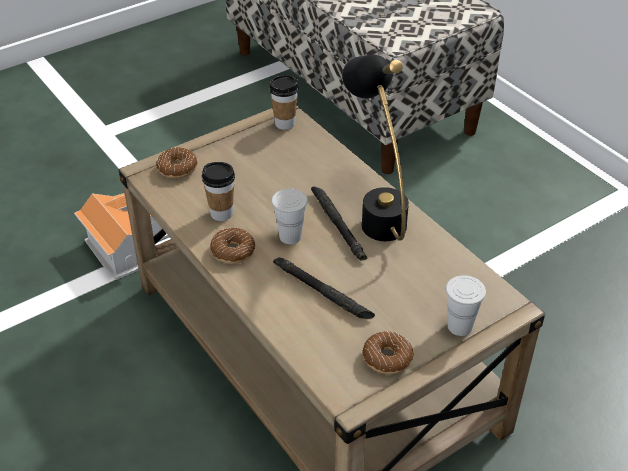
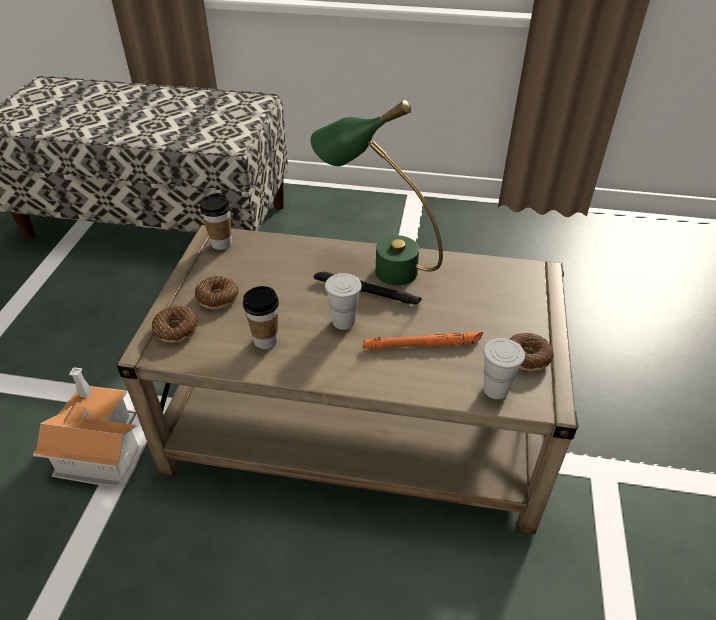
camera: 45 degrees left, 0 degrees up
donut [210,228,255,264] -> donut moved to [195,276,239,309]
black flashlight [273,257,375,319] -> orange flashlight [362,332,483,349]
black table lamp [342,55,409,241] -> green table lamp [311,100,443,285]
white cup [446,275,486,336] -> white cup moved to [483,338,525,399]

